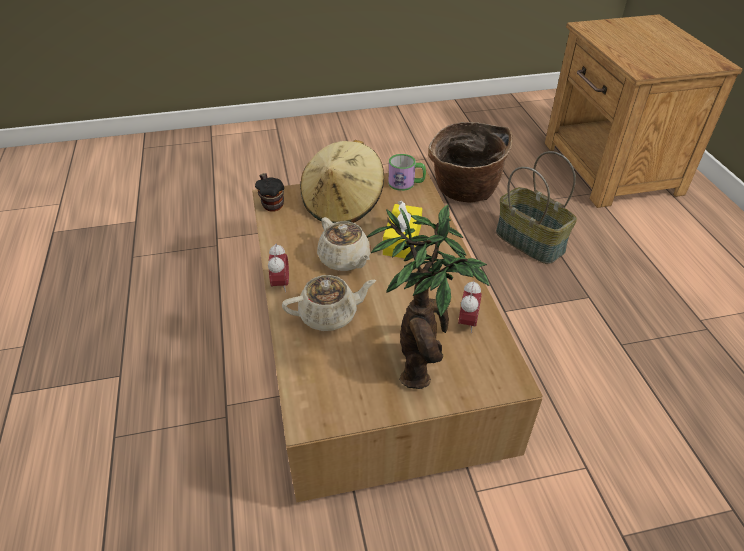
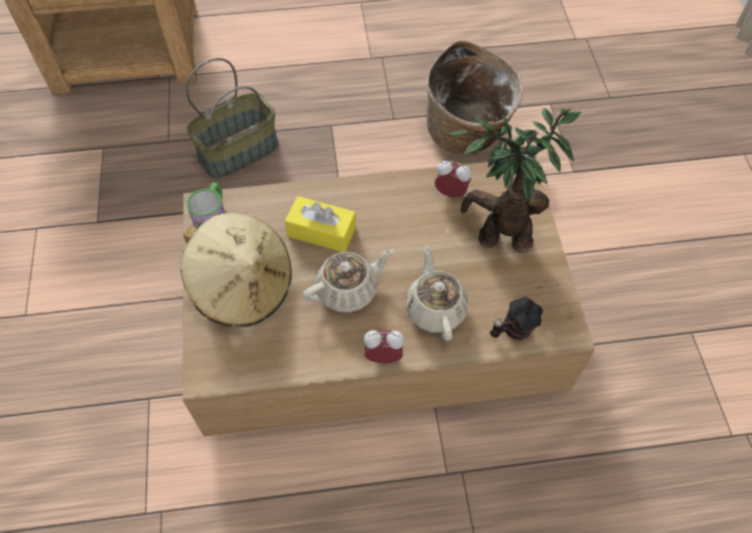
camera: 85 degrees left, 15 degrees up
mug [255,173,284,212] -> mug moved to [490,297,543,340]
basket [428,122,512,203] -> basket moved to [426,40,523,155]

